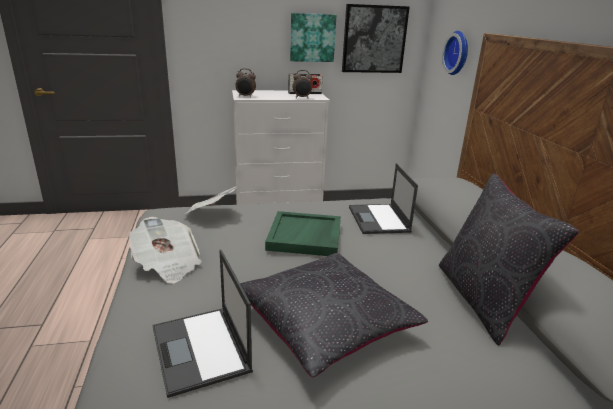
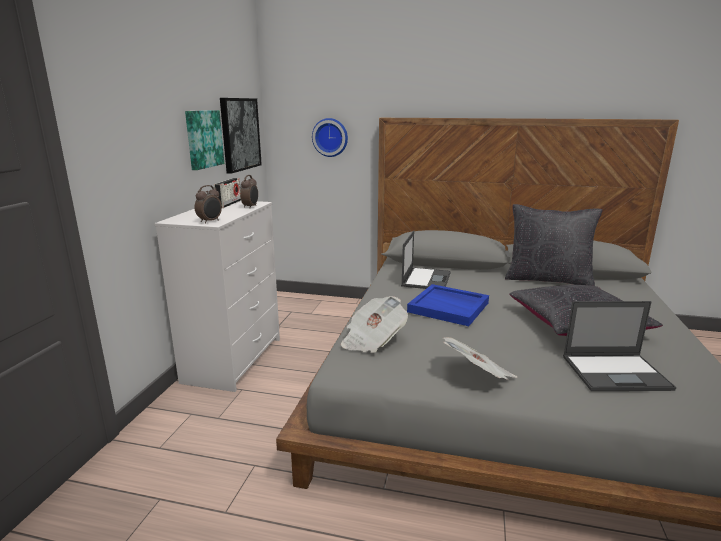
camera: 65 degrees left, 5 degrees down
green tray [265,211,341,256] -> blue tray [407,284,489,326]
laptop [349,163,418,234] -> laptop turned 90 degrees counterclockwise [401,231,451,289]

